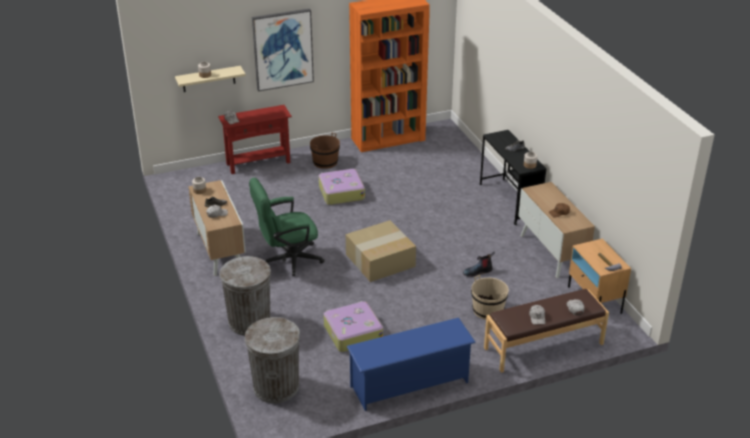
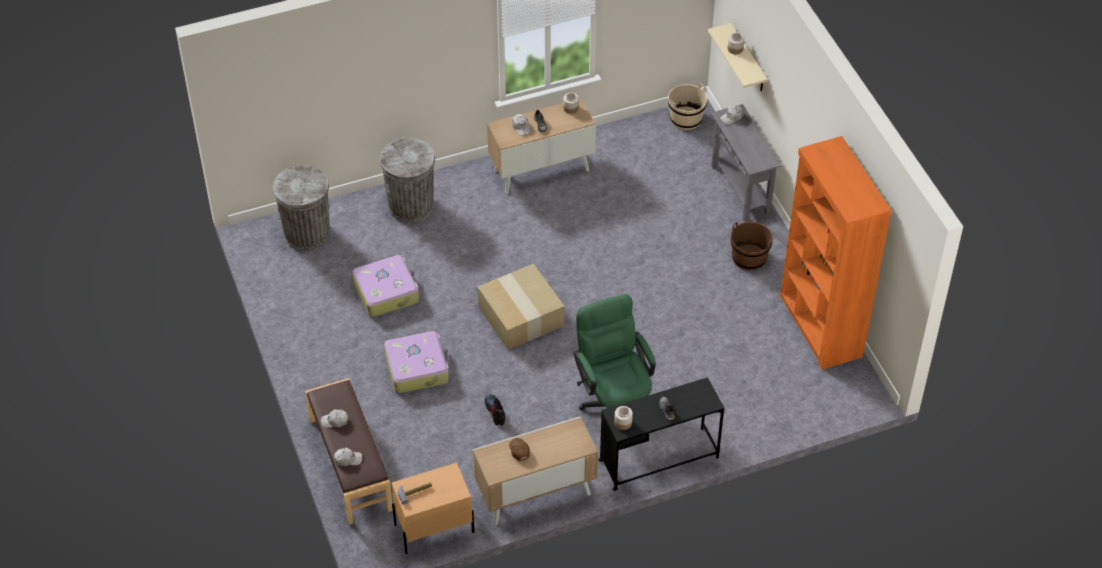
camera: 90 degrees right, 15 degrees up
red console table [218,105,292,174] -> grey console table [711,104,782,222]
green office chair [249,178,324,276] -> green office chair moved to [573,294,656,410]
picture [252,8,314,92] -> none
suitcase [319,169,365,205] -> suitcase moved to [384,331,450,393]
blue shoe rack [346,318,476,411] -> none
beige bucket [471,275,509,320] -> beige bucket moved to [668,83,707,130]

